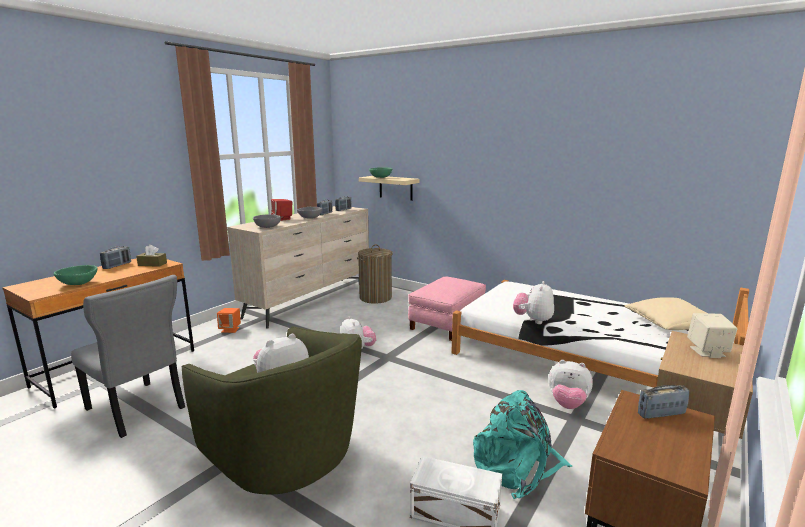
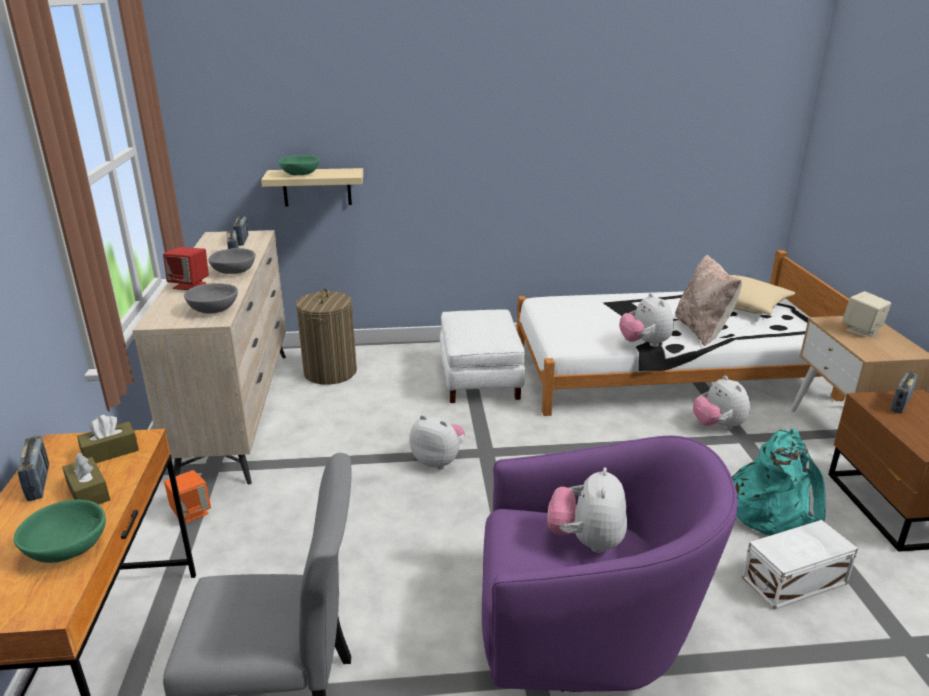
camera: 40 degrees left, 10 degrees up
green armchair [182,326,362,494] -> purple armchair [482,436,738,692]
pink ottoman [408,276,486,341] -> white ottoman [440,310,525,403]
plush toy [549,360,593,409] -> plush toy turned 90 degrees clockwise [693,376,750,430]
none -> brown tissue box [62,453,110,505]
none -> beige pillow [675,255,742,346]

